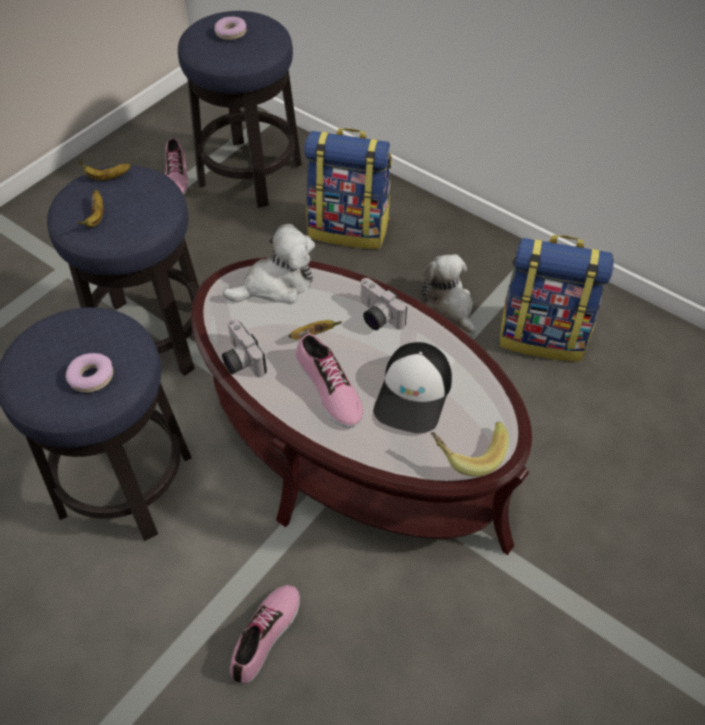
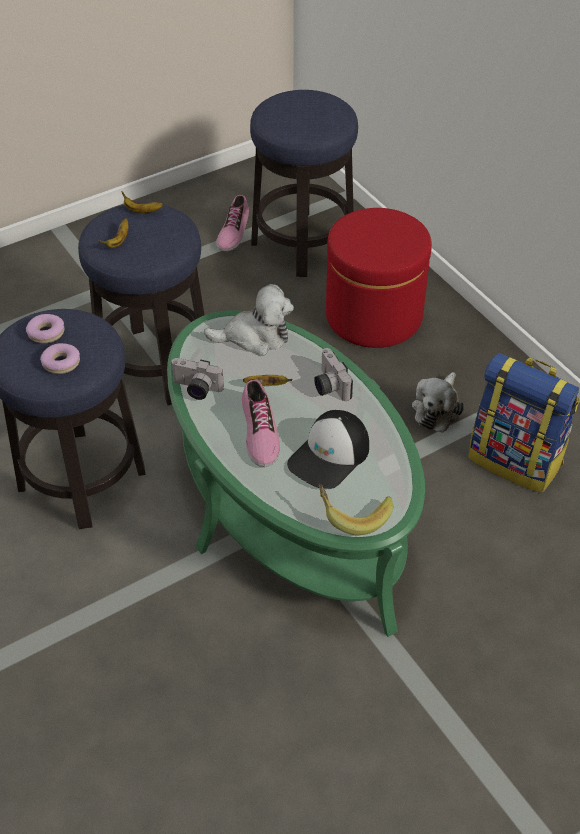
camera: 20 degrees right, 5 degrees down
brown coffee table [191,258,532,555] -> green coffee table [167,310,425,637]
donut [214,17,247,40] -> donut moved to [26,314,64,343]
camera [222,318,267,377] -> camera turned 60 degrees counterclockwise [170,358,224,400]
shoe [230,585,300,684] -> none
backpack [304,128,392,249] -> red ottoman [326,208,432,348]
plush toy [421,254,476,334] -> plush toy turned 150 degrees counterclockwise [412,372,464,433]

